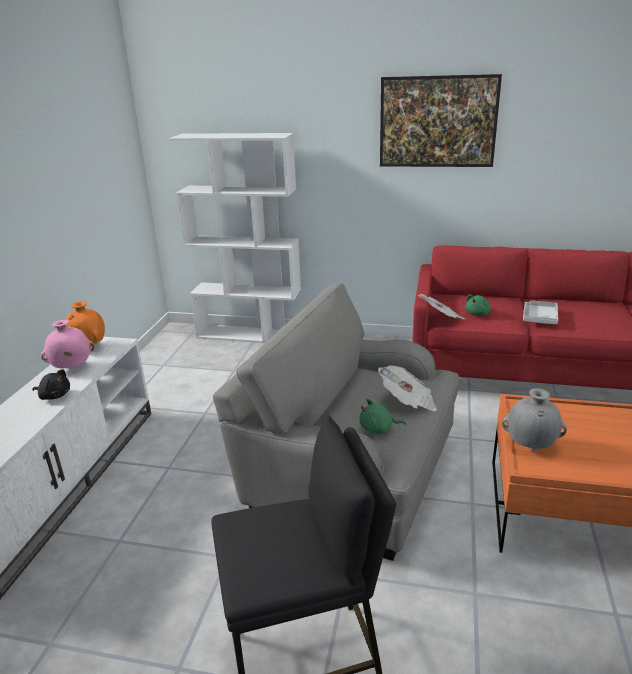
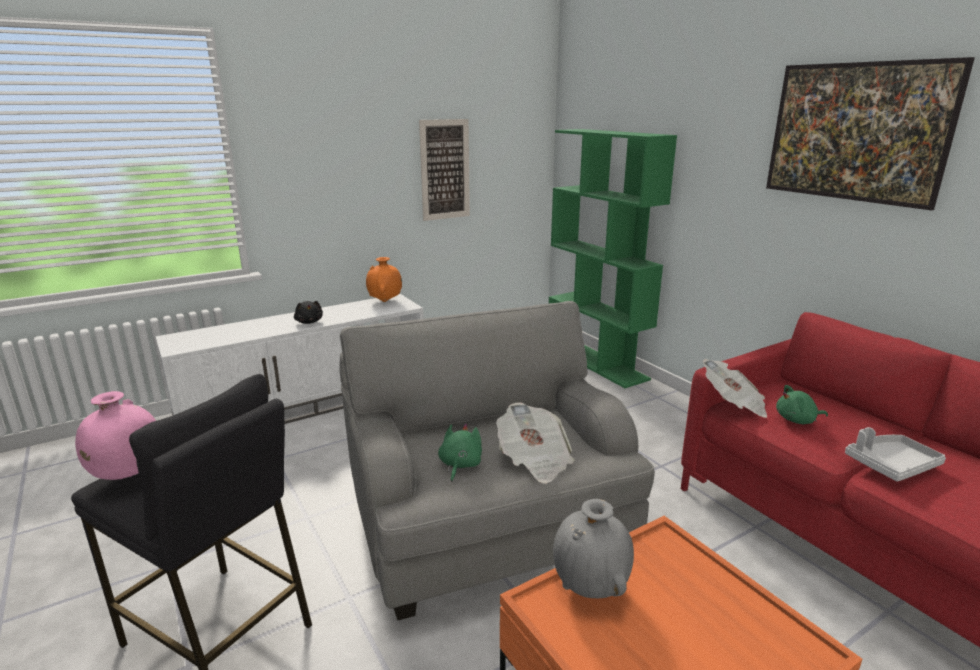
camera: 45 degrees right, 5 degrees down
pink vase [41,320,94,369] -> pink vase moved to [75,391,156,480]
white bookcase [168,133,301,343] -> green bookcase [549,129,677,388]
green plush toy [360,399,406,434] -> green plush toy turned 60 degrees clockwise [438,424,482,482]
none -> picture [419,119,470,221]

